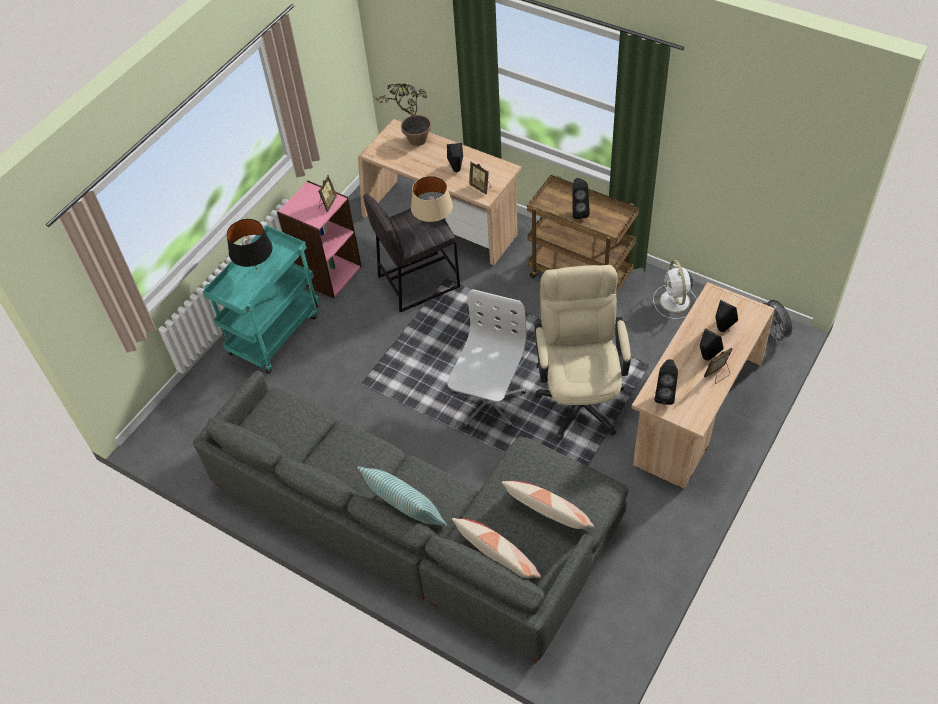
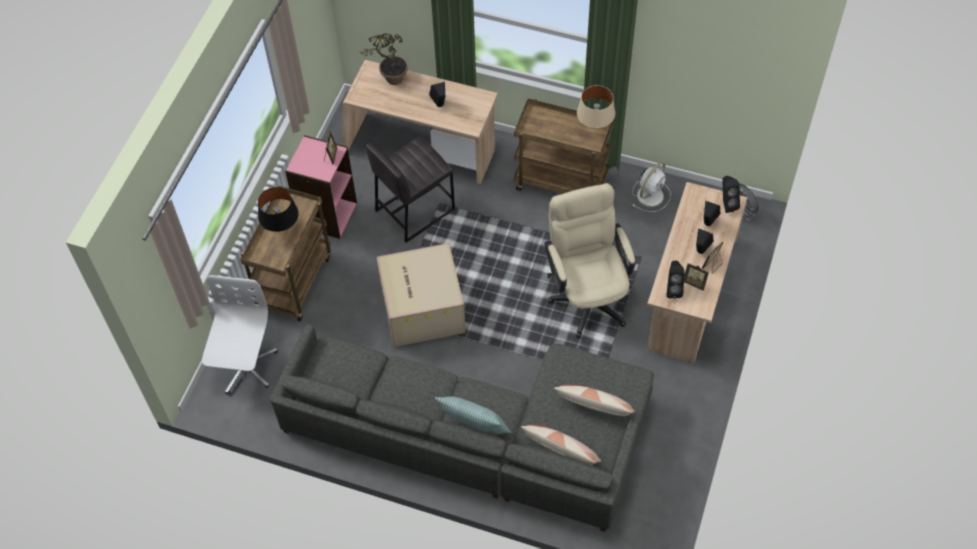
camera: 15 degrees left, 5 degrees up
turquoise cart [203,225,320,374] -> brown cart [240,186,331,321]
beige table lamp [411,176,453,225] -> beige table lamp moved to [577,85,615,128]
white office chair [447,289,526,428] -> white office chair moved to [202,275,278,395]
picture frame [469,161,491,194] -> picture frame moved to [684,263,709,291]
black speaker [572,178,590,219] -> black speaker moved to [722,176,740,213]
white fan [653,260,697,319] -> white fan turned 120 degrees counterclockwise [632,162,671,212]
none -> cardboard box [377,243,466,347]

